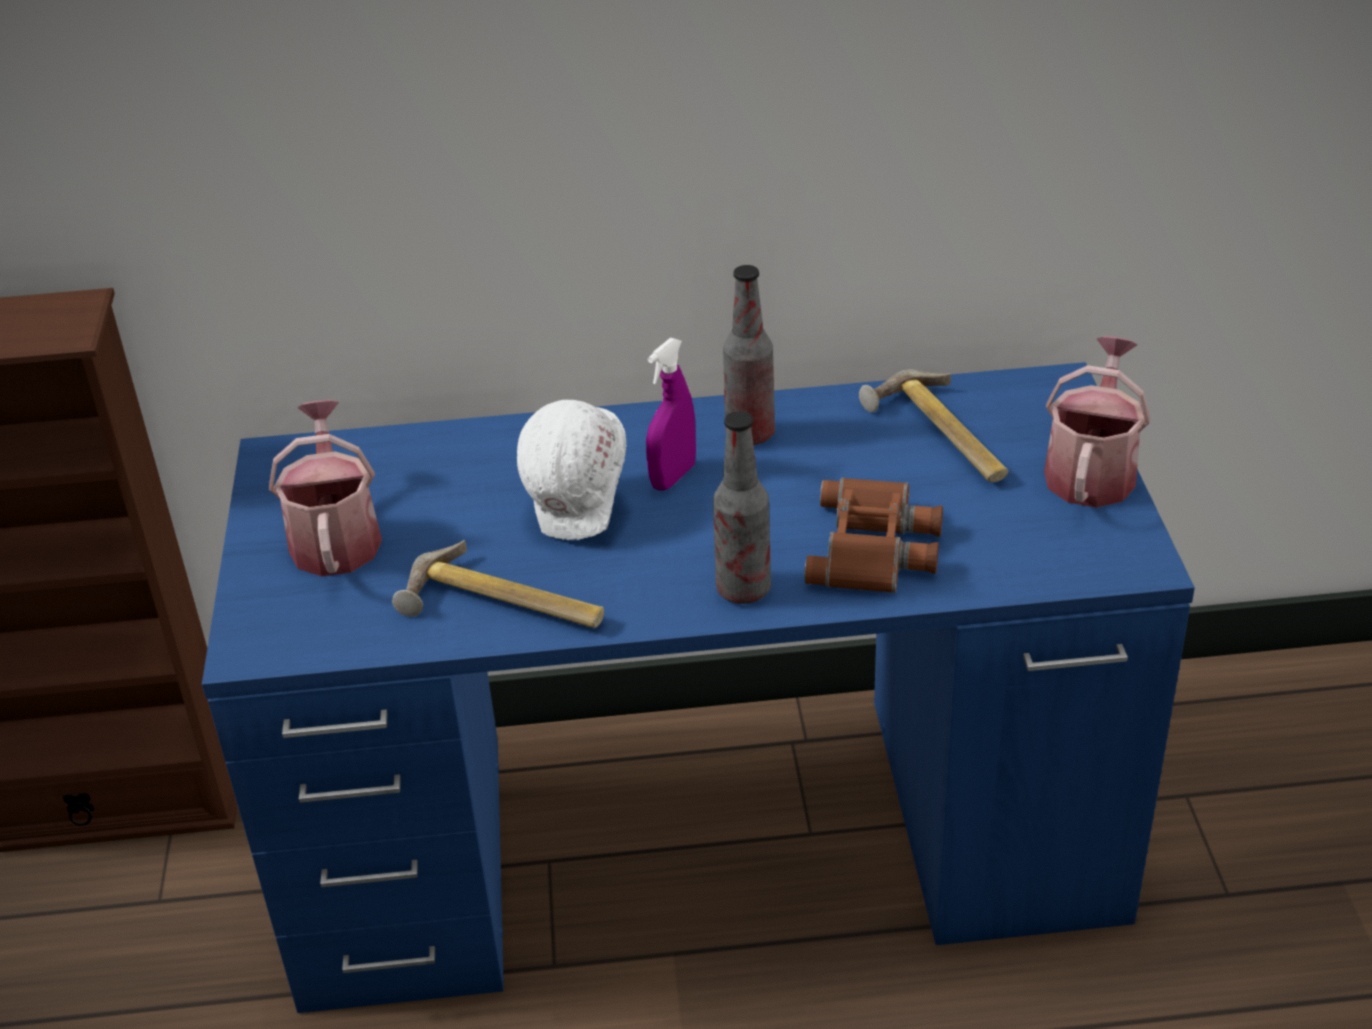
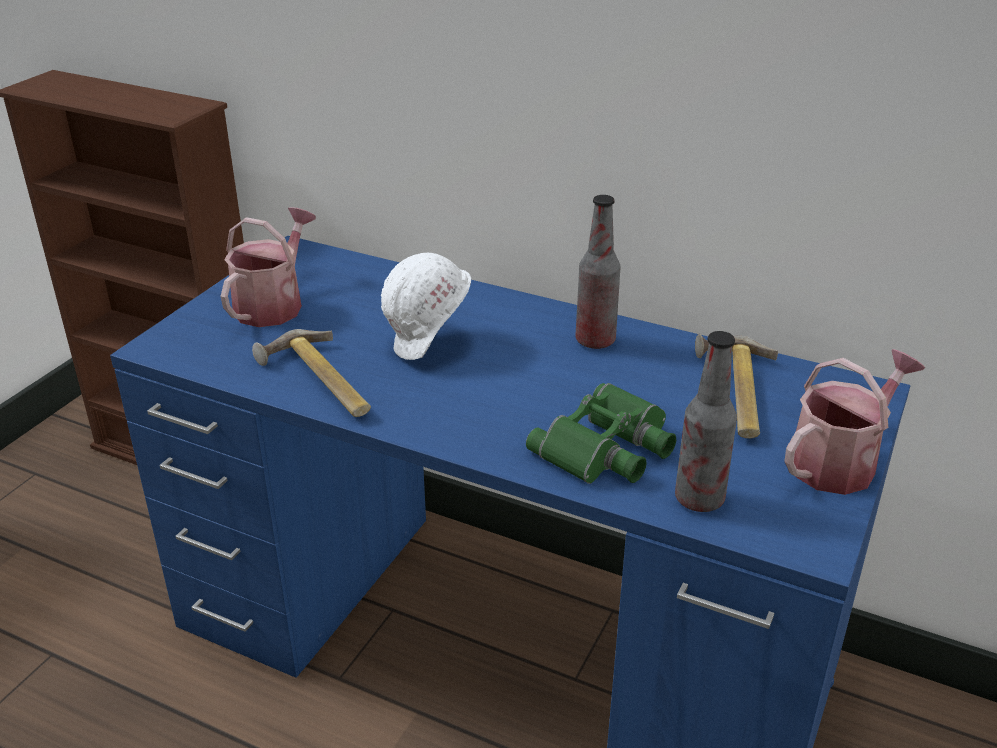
camera: 30 degrees right, 5 degrees down
purple spray bottle [646,338,696,491] -> none
bottle [713,411,771,604] -> bottle moved to [675,331,737,512]
brown binoculars [804,478,943,593] -> green binoculars [526,383,676,484]

